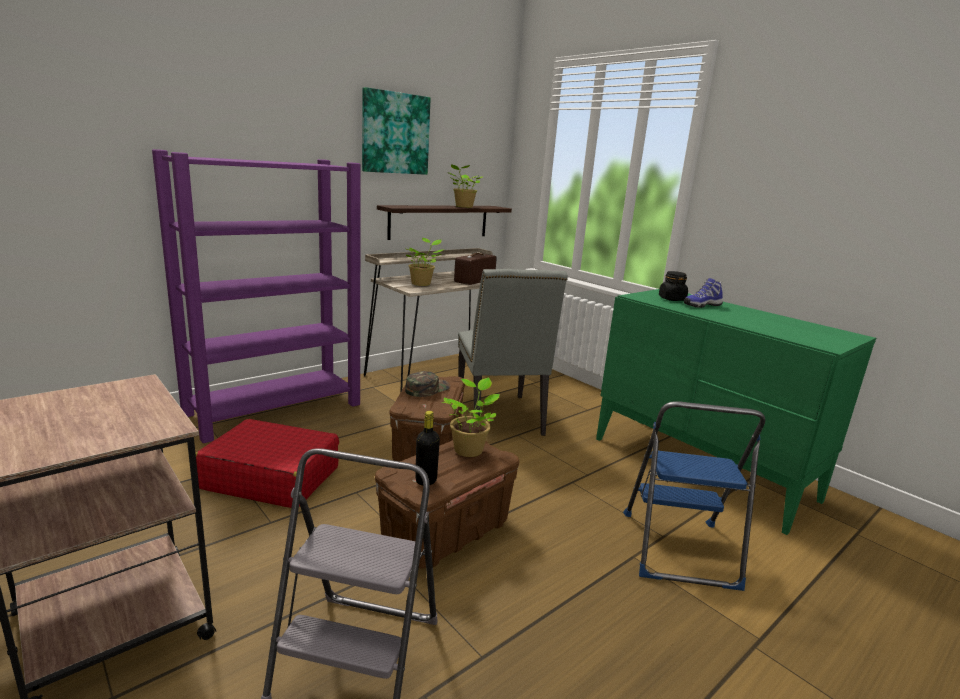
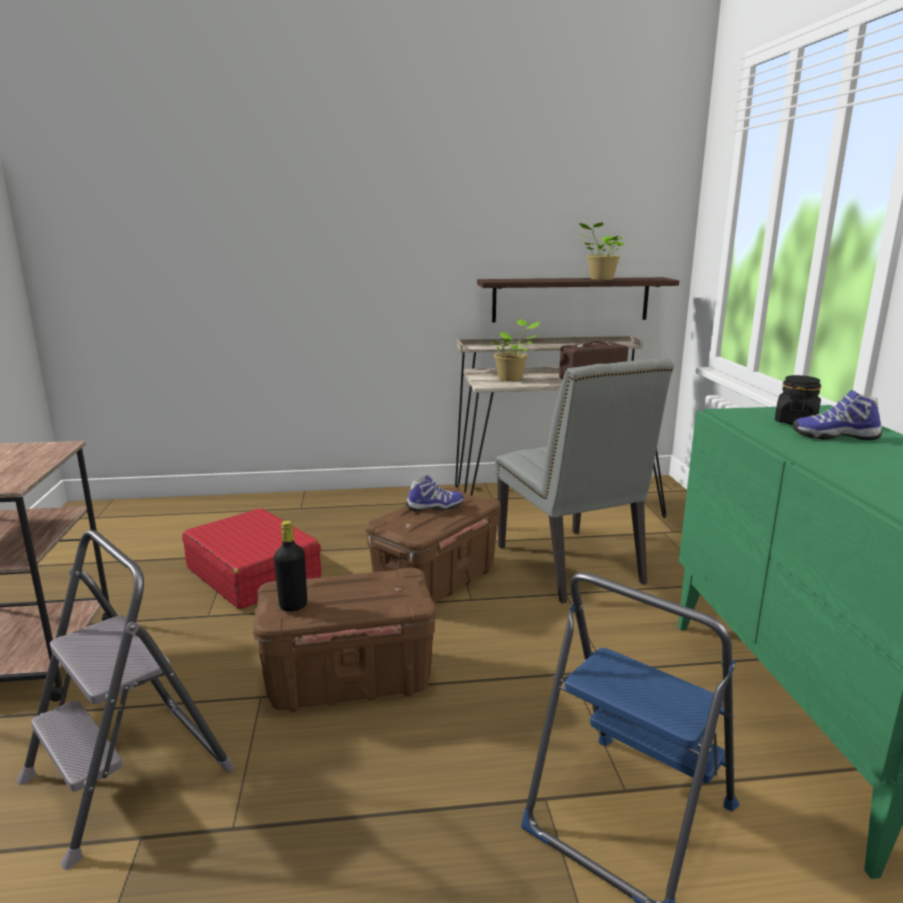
camera: 35 degrees right, 0 degrees up
purple bookcase [152,149,361,443] -> none
picture [362,87,431,175] -> none
green cap [405,371,450,397] -> shoe [406,475,464,511]
potted plant [442,378,500,457] -> none
grey chair [458,269,568,436] -> grey chair turned 45 degrees counterclockwise [495,358,674,603]

